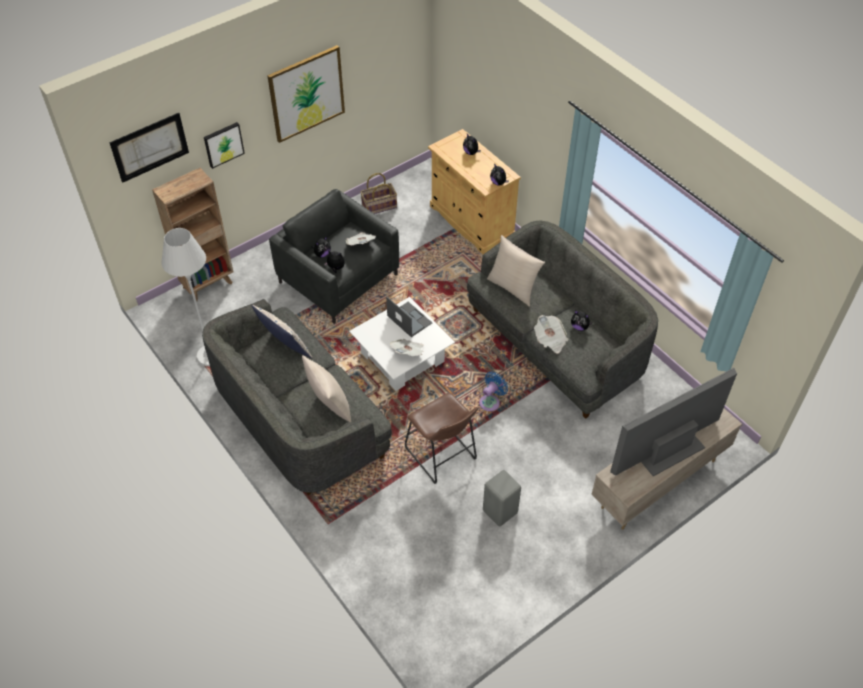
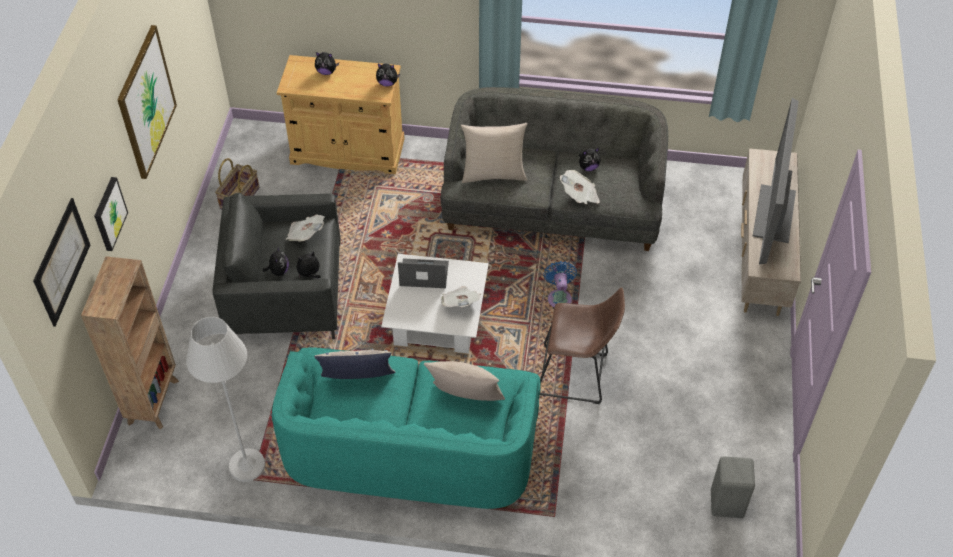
camera: 45 degrees left, 0 degrees up
grey sofa [202,299,392,495] -> turquoise sofa [272,347,541,509]
grey stool [483,470,521,527] -> grey stool moved to [711,456,755,518]

